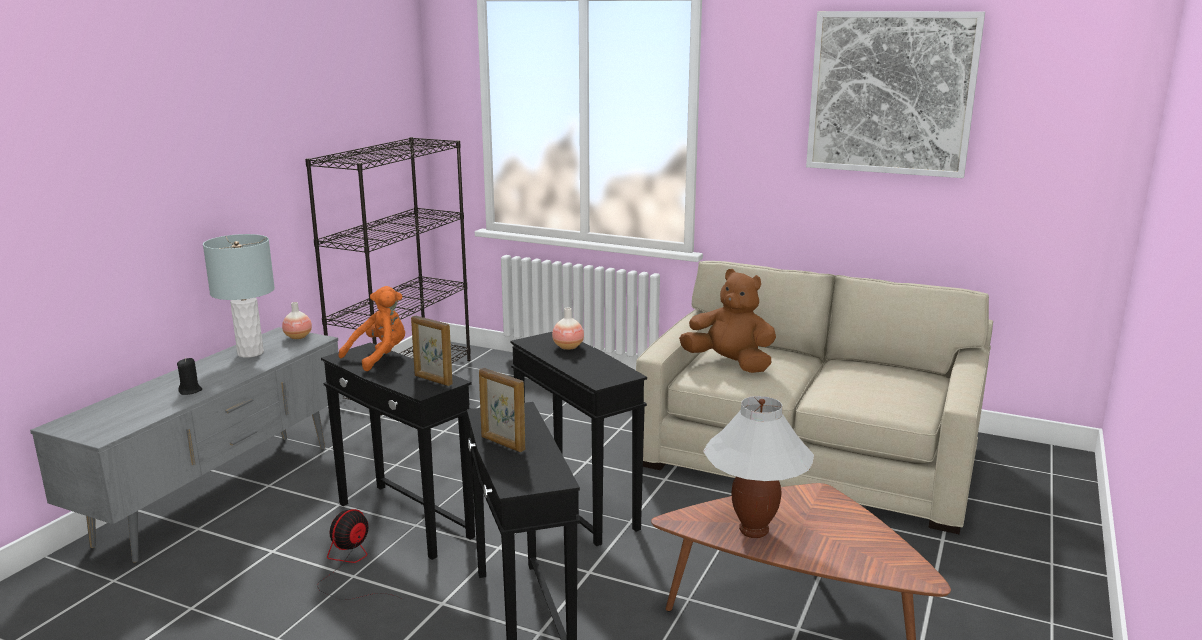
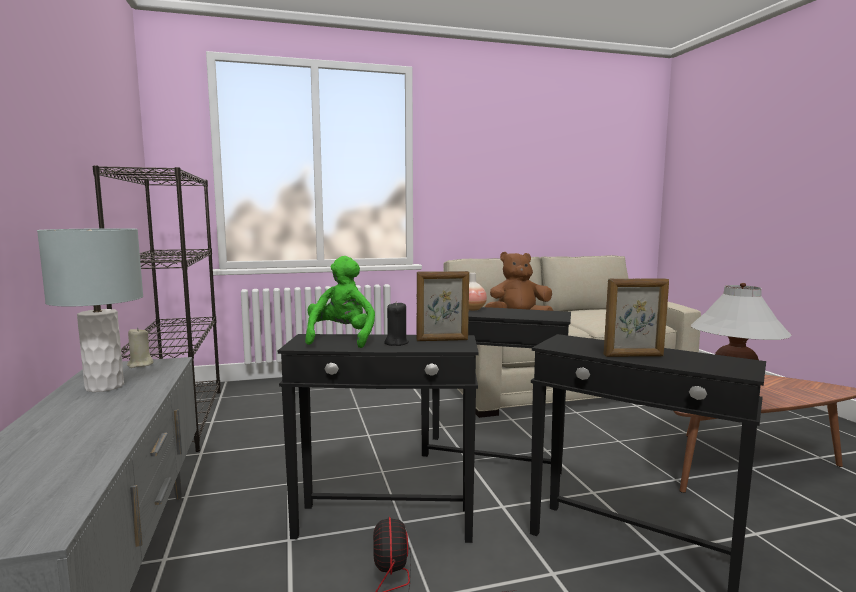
camera: 40 degrees left, 10 degrees down
black candle [177,358,202,395] -> black candle moved to [384,301,409,346]
vase [282,302,312,339] -> beige candle [127,327,154,368]
orange plush toy [339,286,405,371] -> green plush toy [305,256,375,348]
picture [806,11,985,178] -> none

